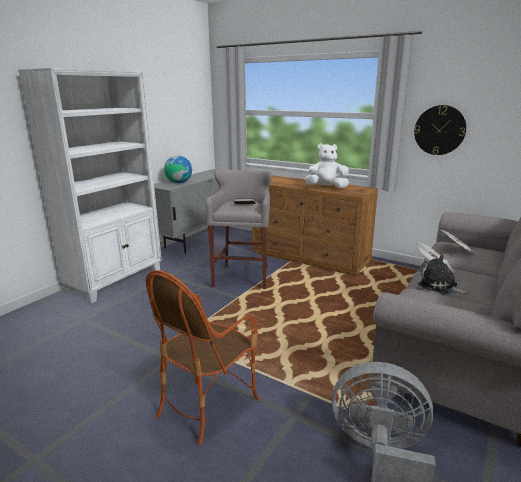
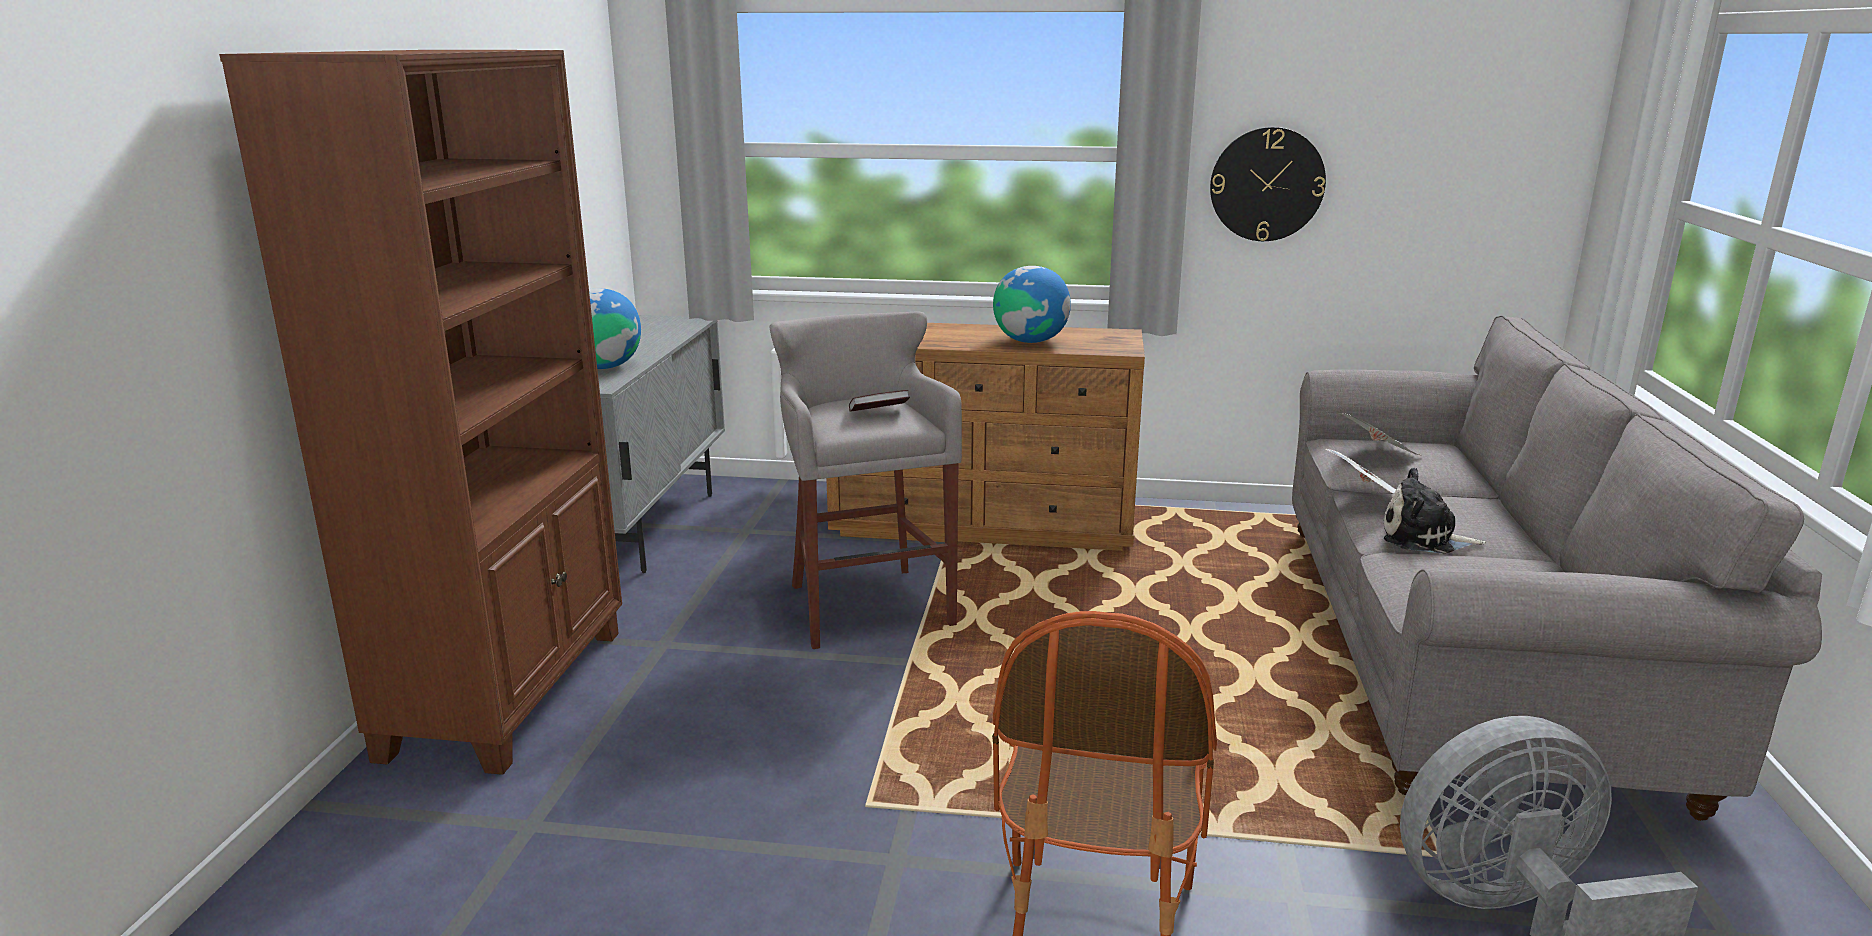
camera: 25 degrees left, 0 degrees up
white bookcase [18,68,162,304] -> brown bookcase [219,50,622,775]
white plush toy [305,143,349,188] -> globe [993,266,1071,343]

